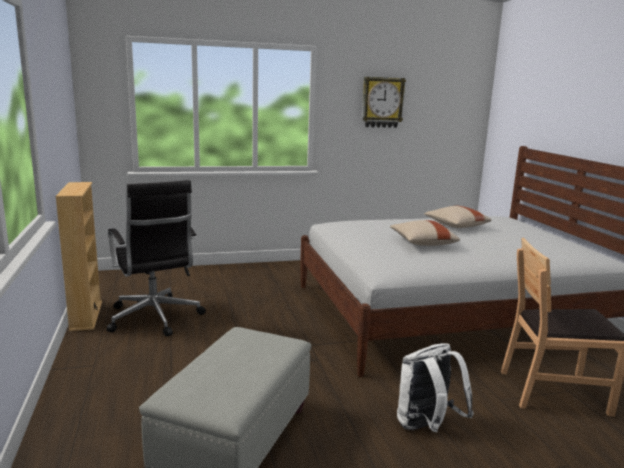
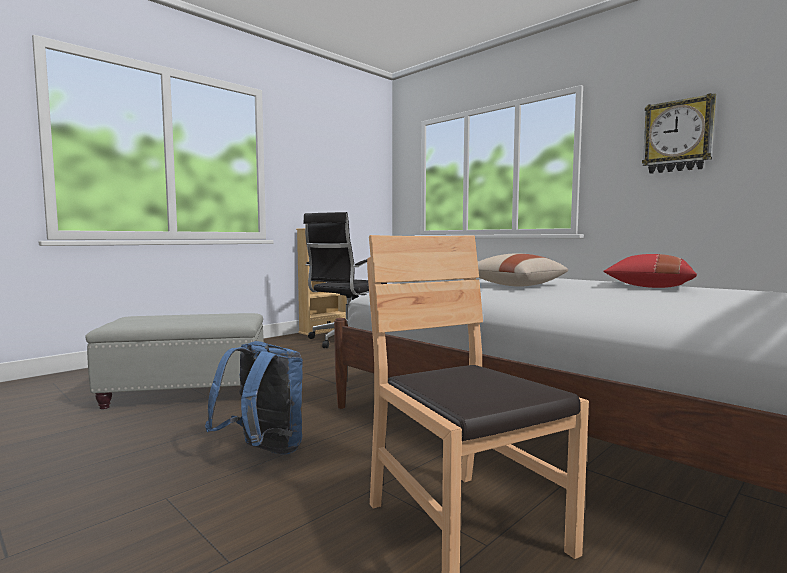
camera: 60 degrees right, 10 degrees down
white backpack [397,343,474,432] -> blue backpack [205,341,303,454]
beige pillow [424,206,491,228] -> red pillow [603,254,697,288]

